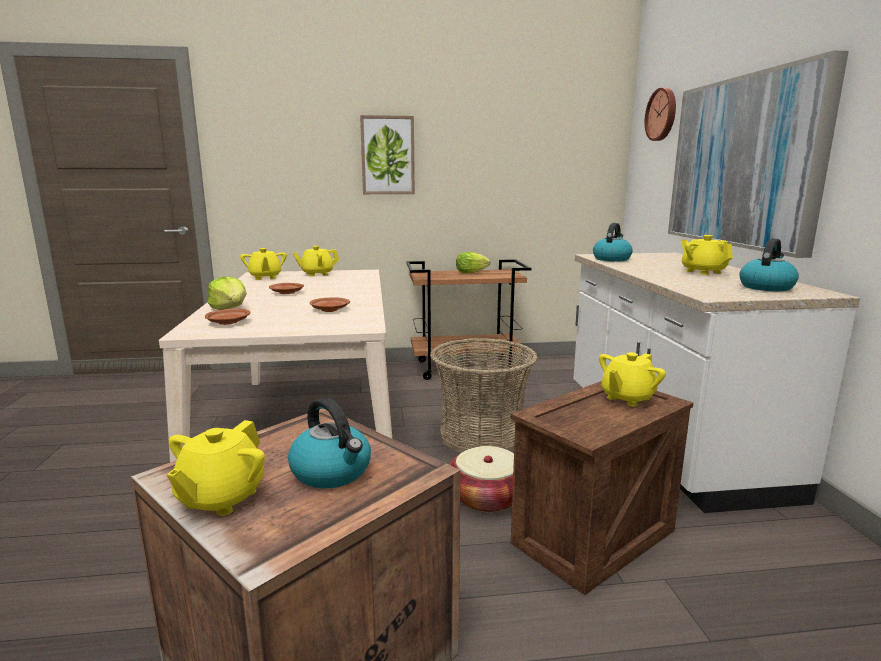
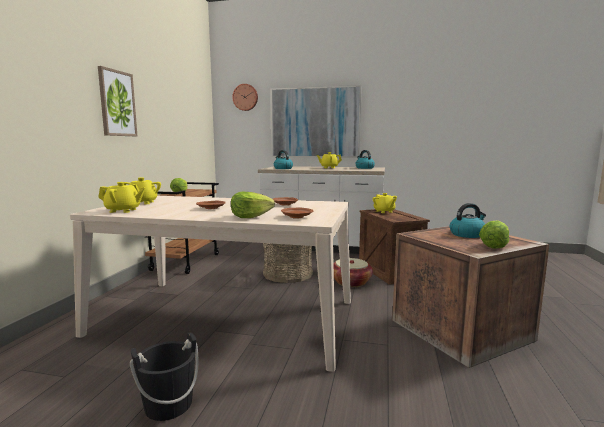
camera: 70 degrees left, 5 degrees down
yellow teapot [167,420,265,516] -> lettuce [479,220,509,248]
none -> black bucket [130,332,199,421]

